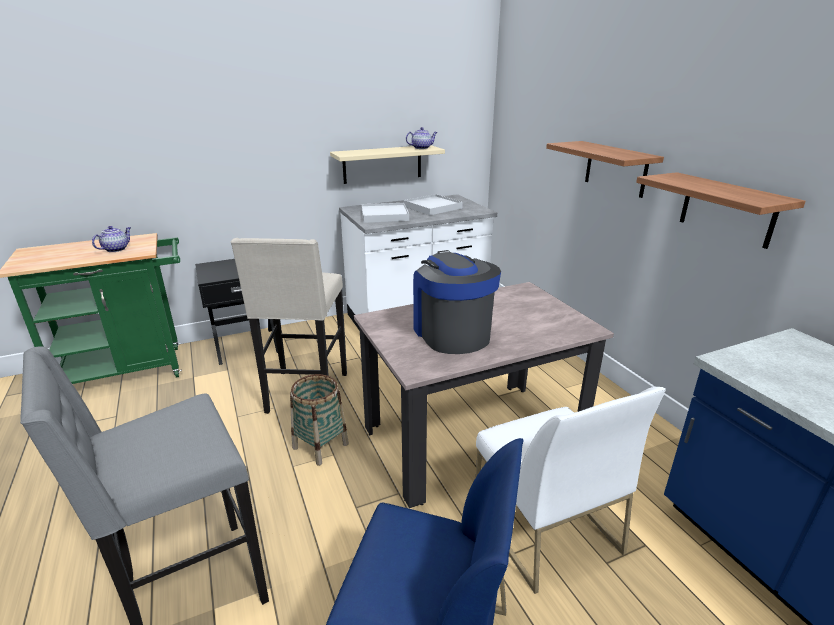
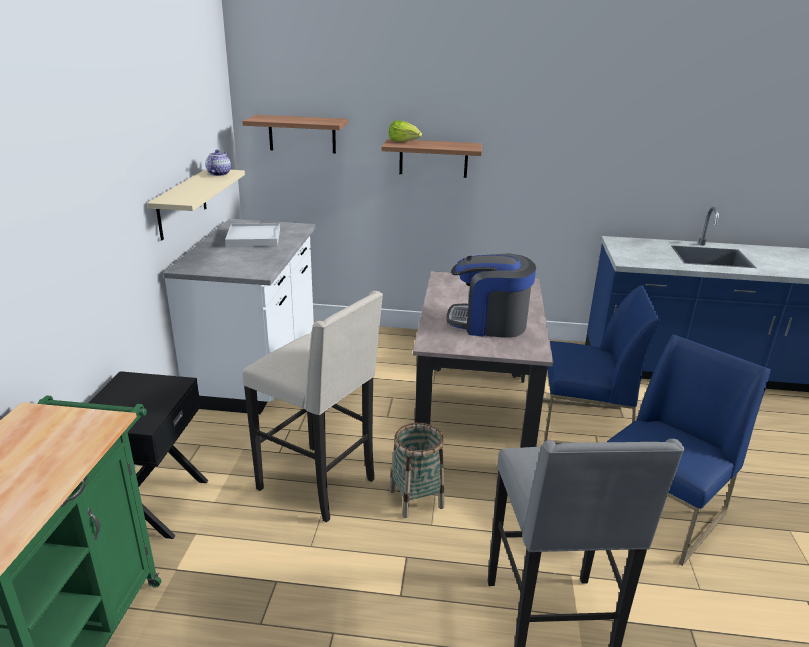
camera: 60 degrees left, 0 degrees up
teapot [92,226,131,252] -> none
white tray [361,203,409,223] -> none
white chair [476,387,666,594] -> blue chair [543,285,660,445]
shelf [636,172,806,249] -> shelf moved to [242,115,348,154]
none -> lettuce [389,120,422,142]

